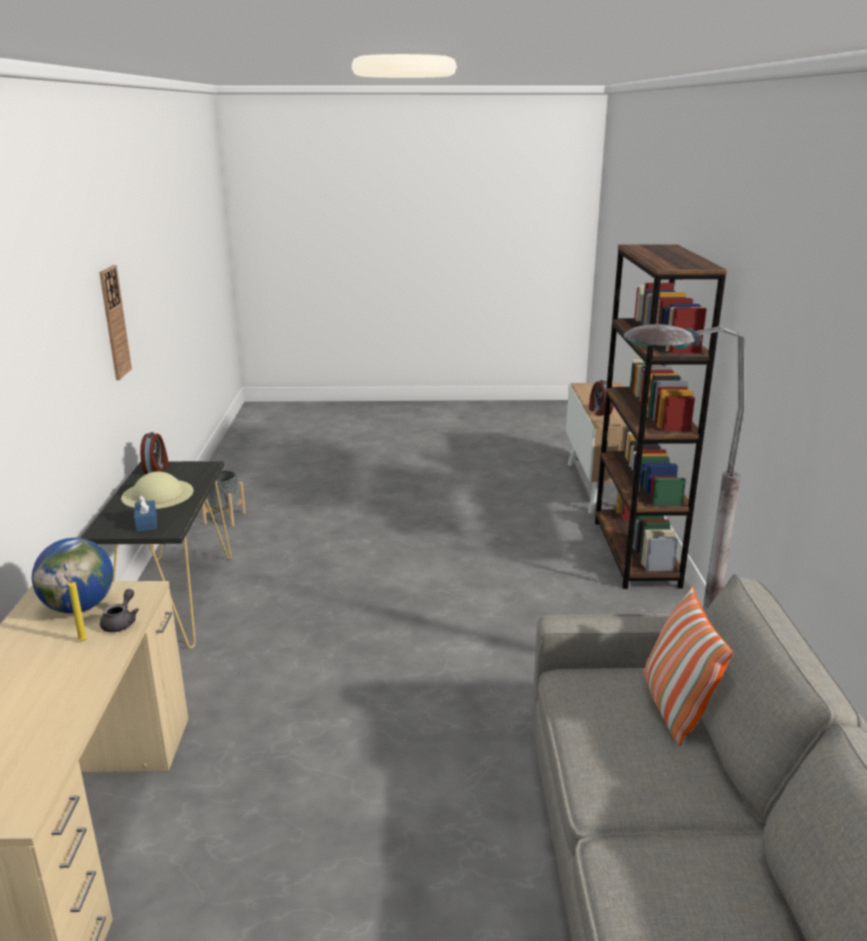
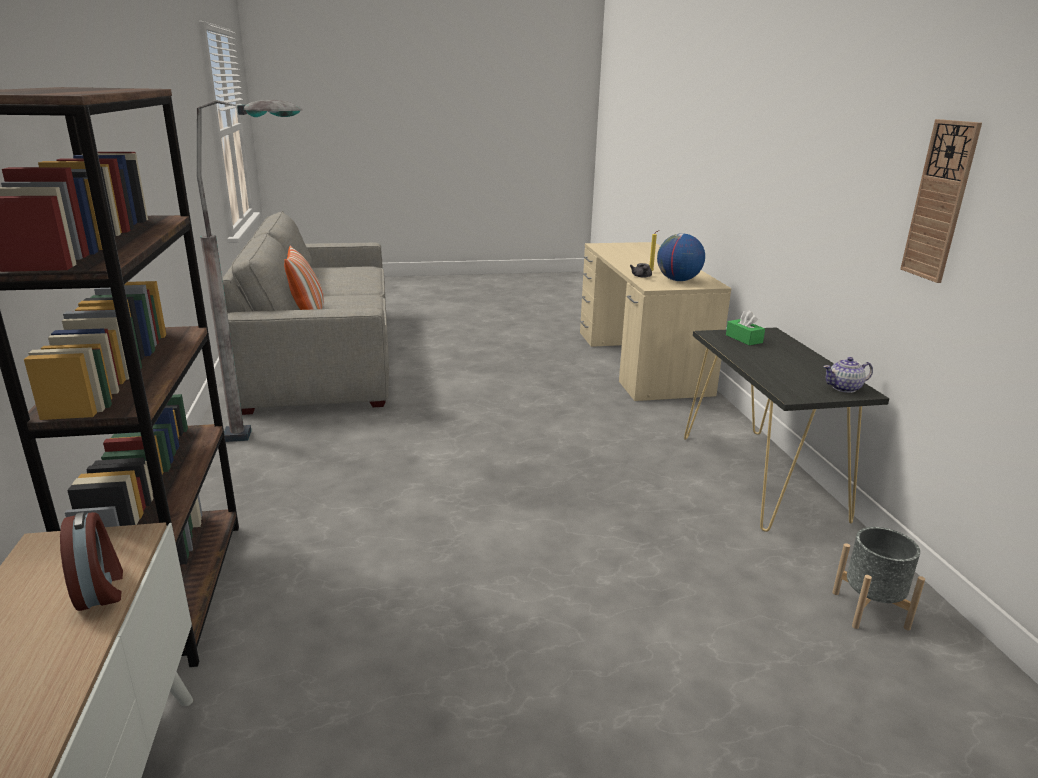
camera: 170 degrees right, 0 degrees up
beige hat [121,471,194,509] -> none
blue tissue box [134,495,157,532] -> green tissue box [726,311,765,345]
alarm clock [140,432,169,474] -> teapot [823,357,873,393]

